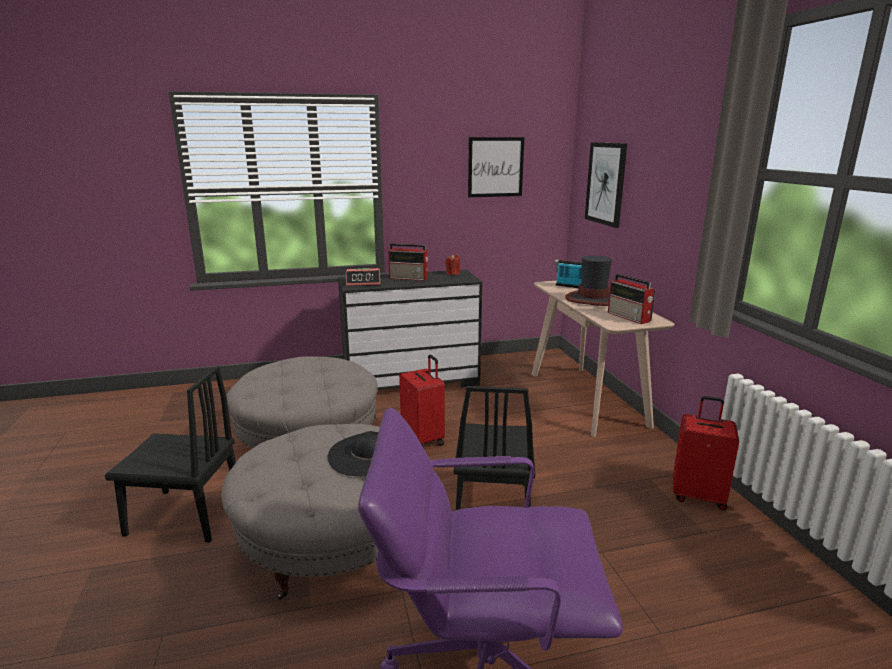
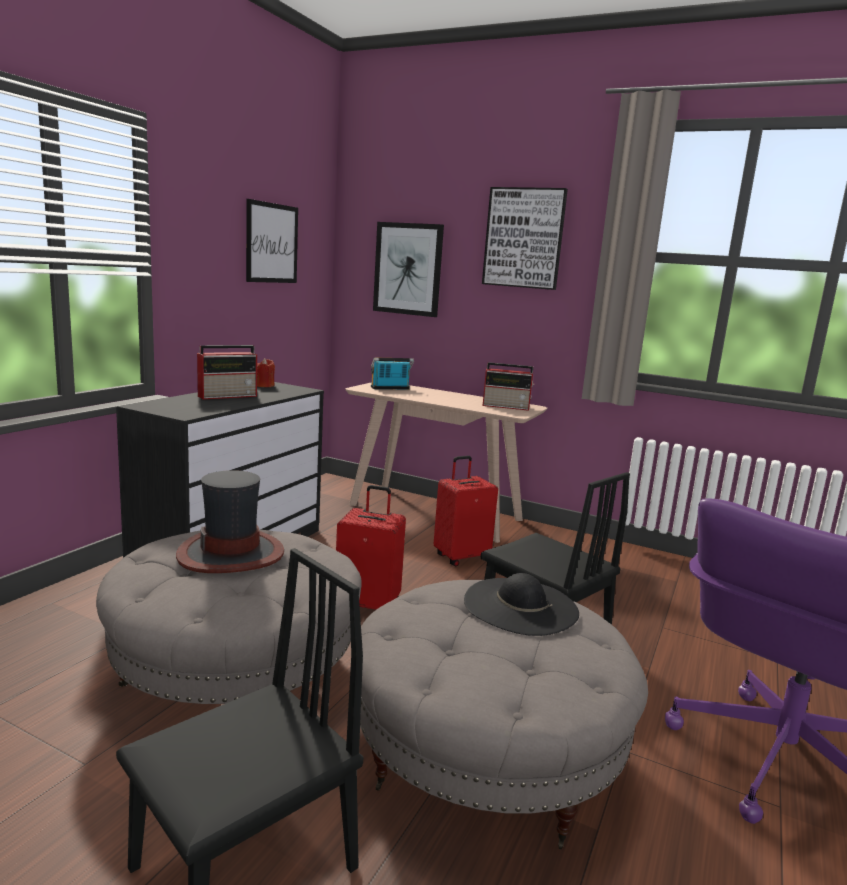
camera: 50 degrees left, 5 degrees down
alarm clock [346,268,380,286] -> none
hat [565,255,612,306] -> hat moved to [176,470,284,573]
red suitcase [673,396,739,510] -> red suitcase moved to [434,456,498,567]
none -> picture [482,187,568,290]

